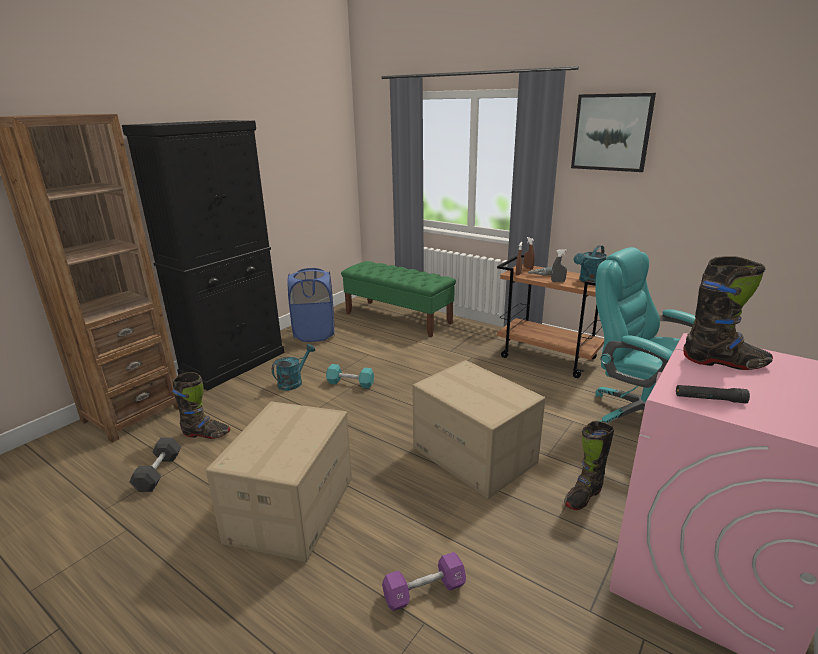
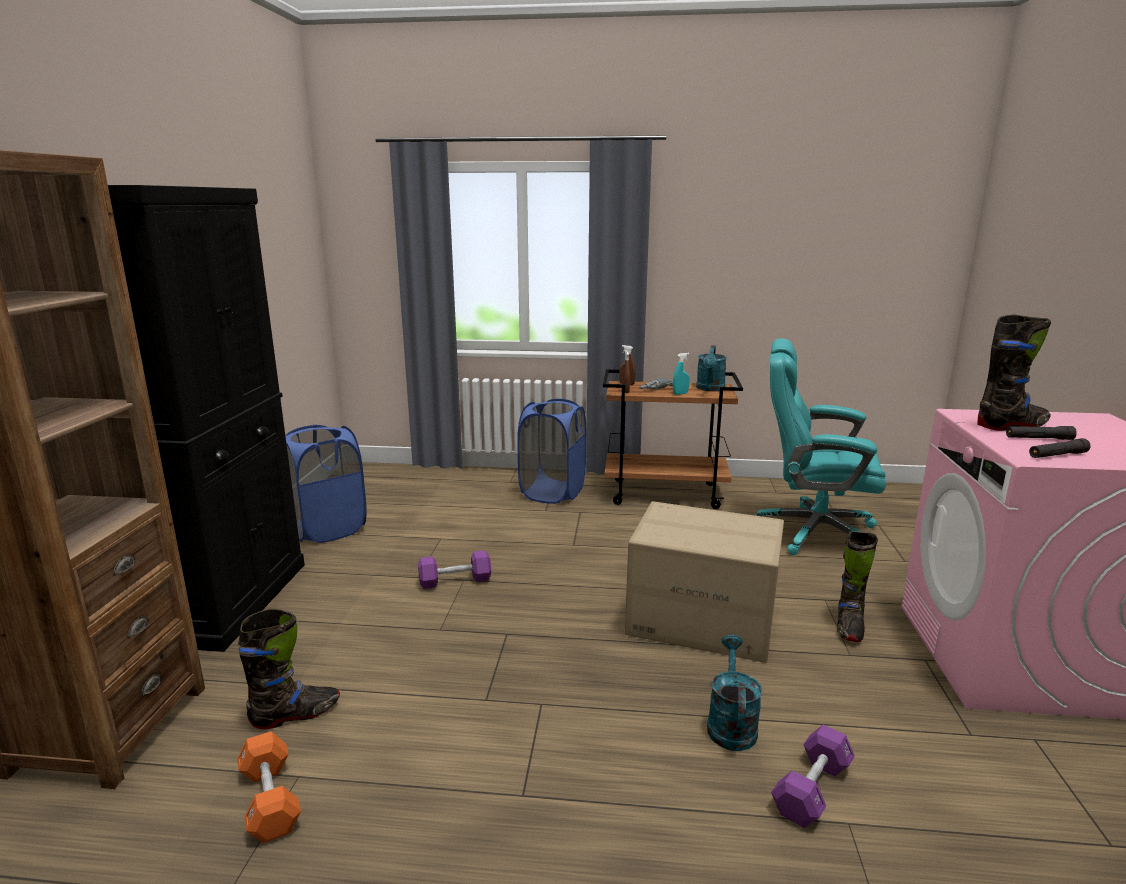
camera: 30 degrees left, 5 degrees down
black dumbbell [129,438,181,492] -> orange dumbbell [237,731,301,843]
cardboard box [206,401,352,562] -> none
turquoise watering can [272,344,315,391] -> turquoise watering can moved to [707,635,763,751]
turquoise dumbbell [326,364,374,389] -> purple dumbbell [418,550,491,589]
green bench [341,261,456,337] -> none
grey spray bottle [551,249,567,282] -> turquoise spray bottle [673,353,690,395]
picture [571,93,656,172] -> none
none -> blue laundry basket [517,399,586,504]
none -> black flashlight [1006,426,1077,440]

